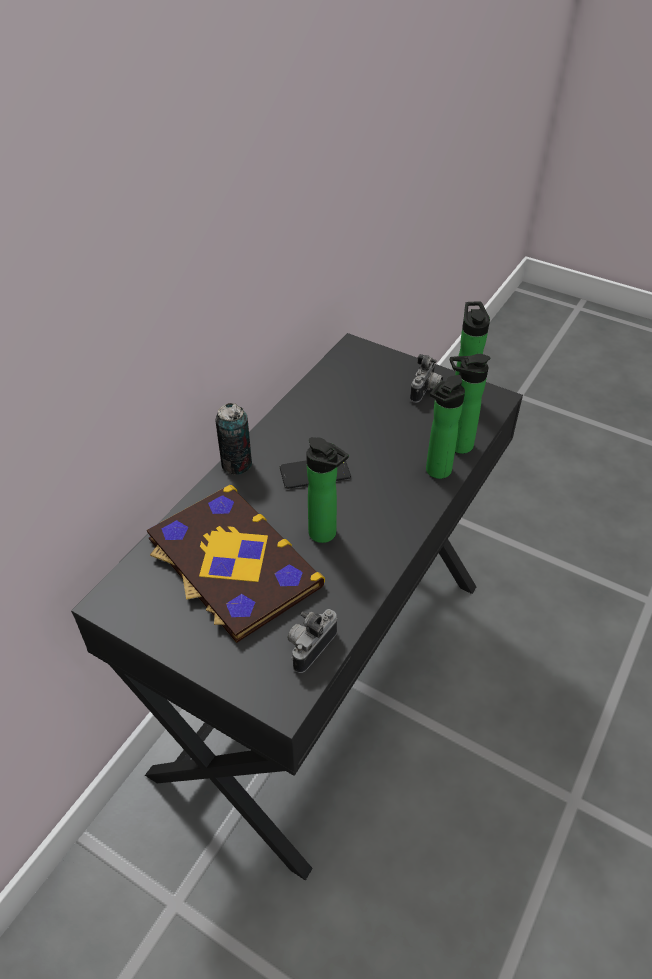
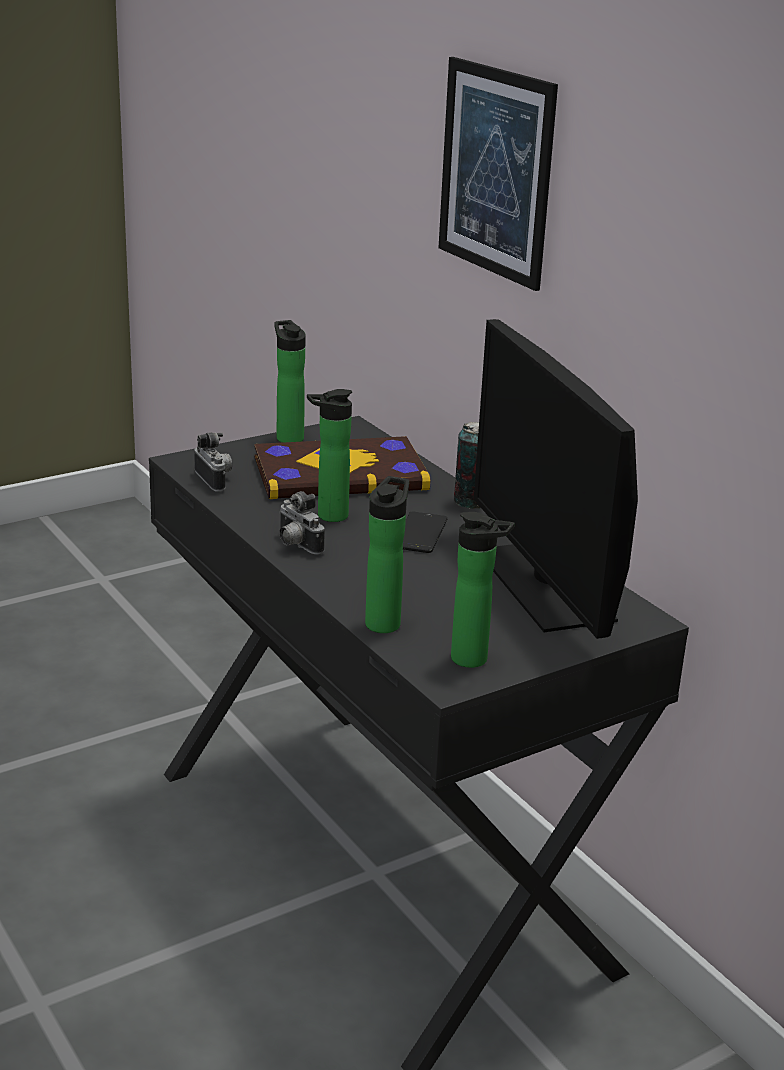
camera: 115 degrees right, 20 degrees down
camera [410,354,443,403] -> camera moved to [279,491,325,555]
bottle [426,375,465,479] -> bottle moved to [274,320,306,443]
none -> picture [438,57,558,291]
none -> monitor [474,319,638,639]

